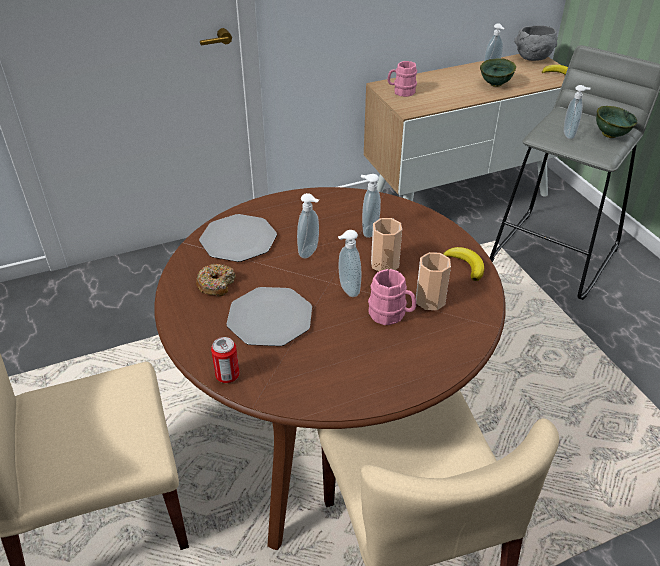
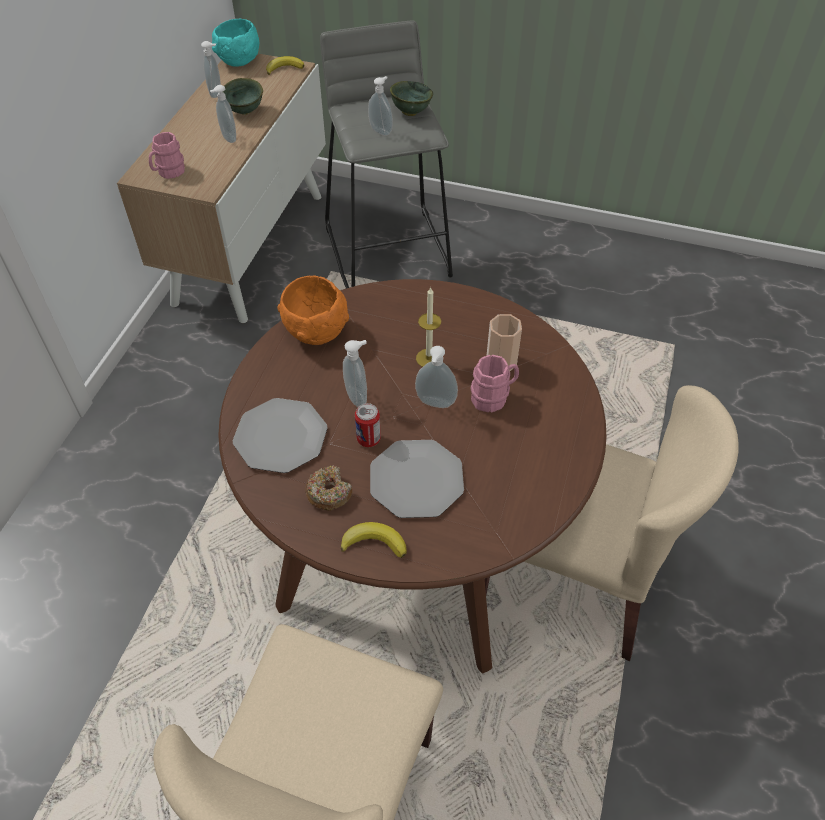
camera: 50 degrees left, 10 degrees up
can [211,337,240,383] -> can moved to [355,403,381,447]
soap dispenser [361,174,381,238] -> soap dispenser moved to [210,85,236,143]
cup [371,218,402,272] -> candle [416,287,441,367]
banana [443,247,484,281] -> banana moved to [341,522,407,558]
grey bowl [514,25,558,61] -> turquoise bowl [212,19,259,66]
none -> orange bowl [277,275,349,345]

